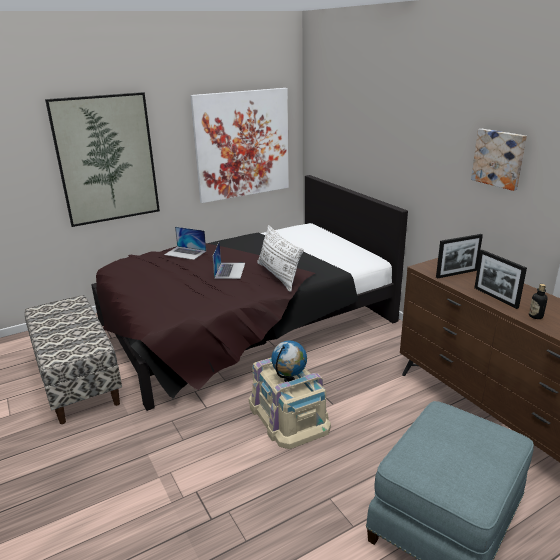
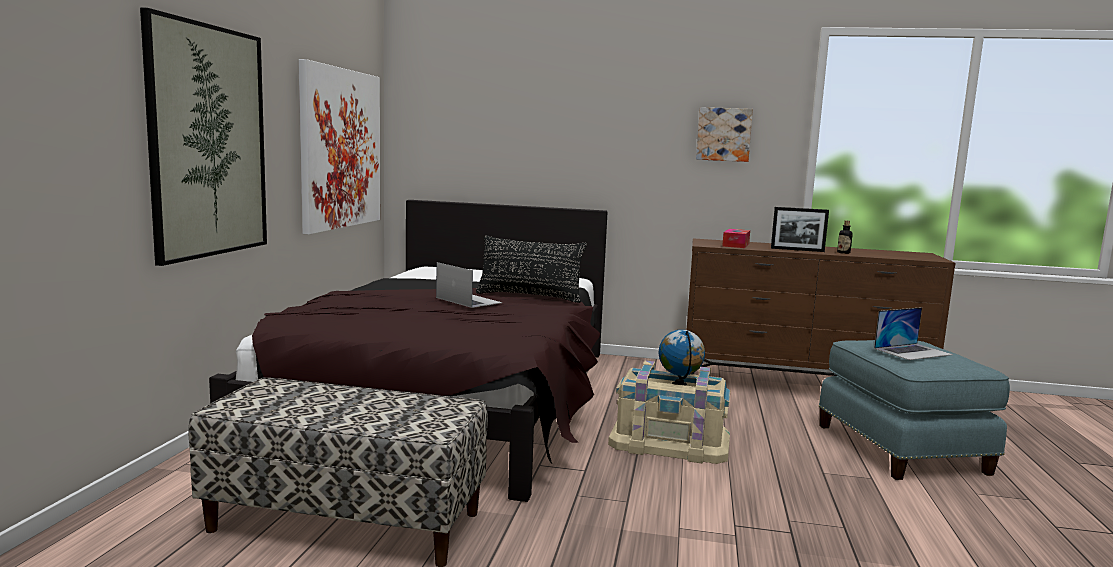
camera: 50 degrees left, 15 degrees down
laptop [164,227,206,260] -> laptop moved to [874,307,953,360]
white pillow [257,225,304,292] -> black pillow [476,235,587,303]
picture frame [436,234,483,278] -> tissue box [722,229,750,248]

